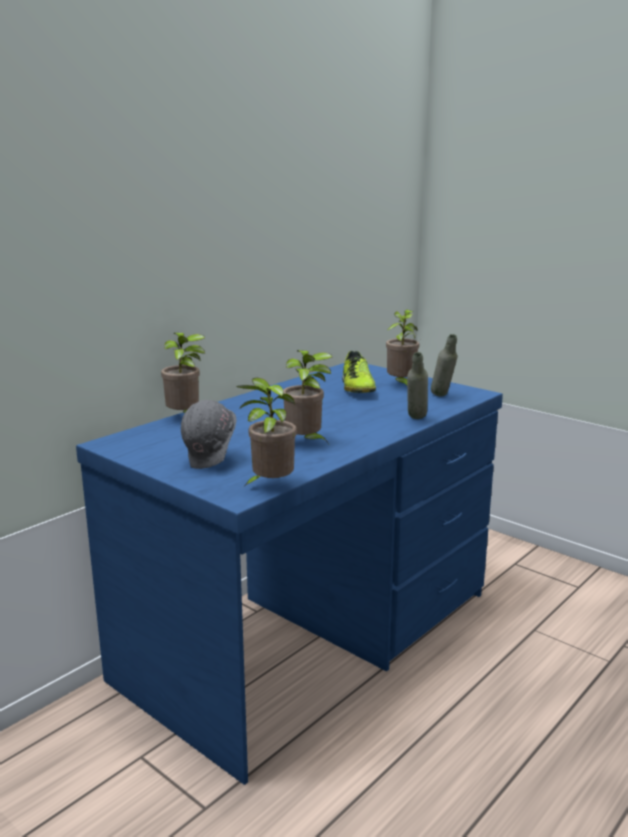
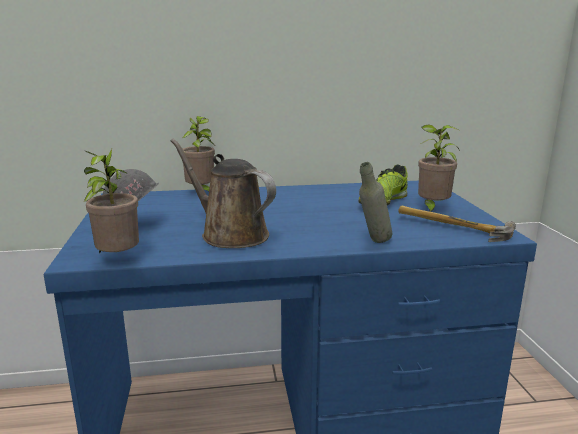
camera: 40 degrees right, 0 degrees up
potted plant [283,350,332,444] -> brown watering can [170,139,276,248]
grey bottle [431,334,457,397] -> hammer [398,205,516,242]

